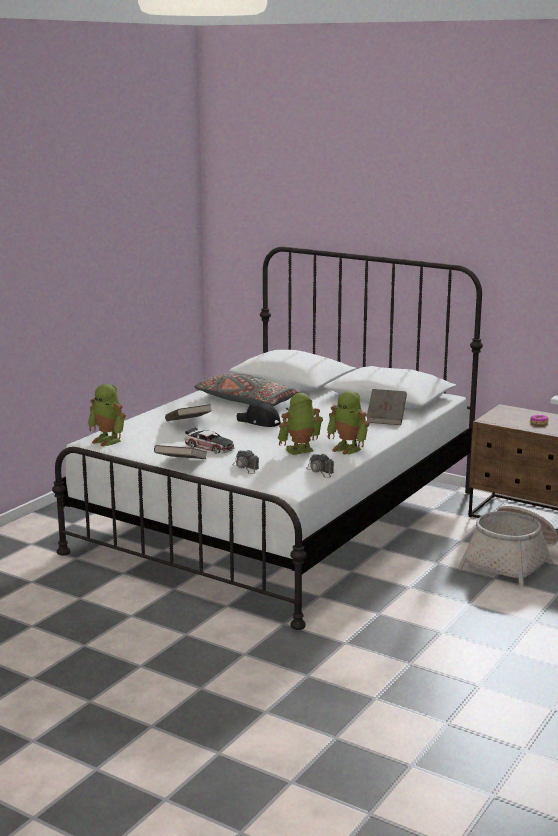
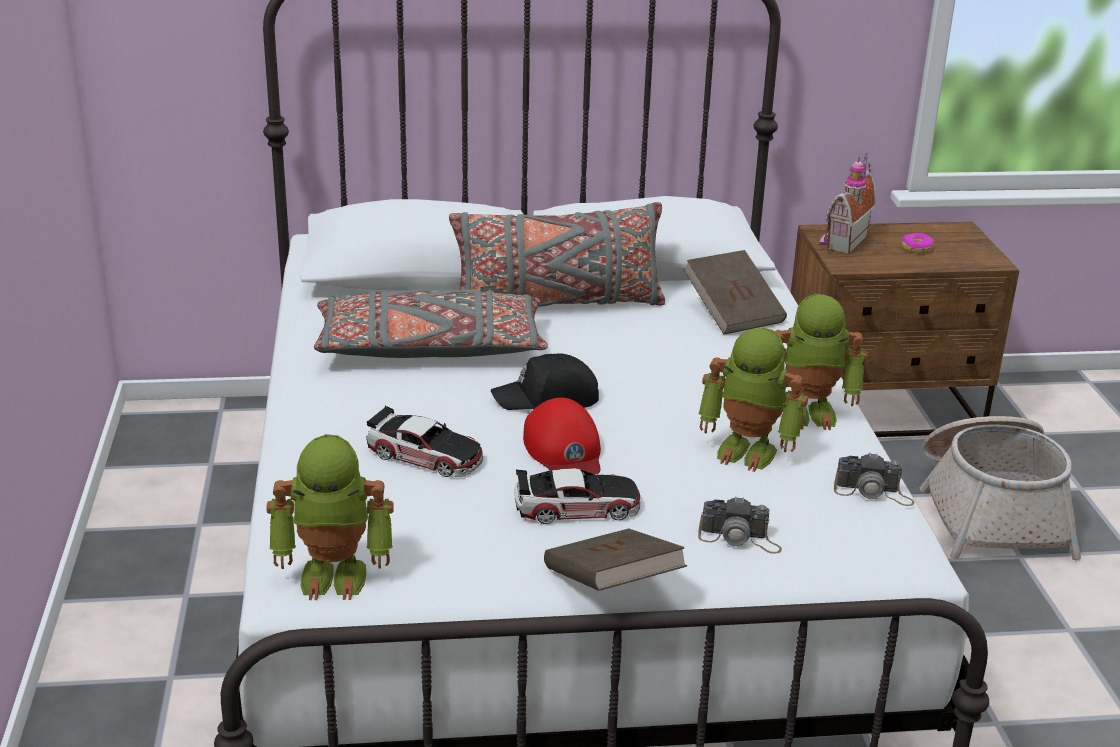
camera: 40 degrees left, 10 degrees up
brown book [165,404,211,421] -> toy car [366,406,483,477]
toy robot [278,393,323,455] -> toy robot turned 90 degrees counterclockwise [698,327,808,472]
none -> grey pillow [449,202,665,307]
none -> red cap [523,397,601,474]
none -> toy house [819,153,876,254]

